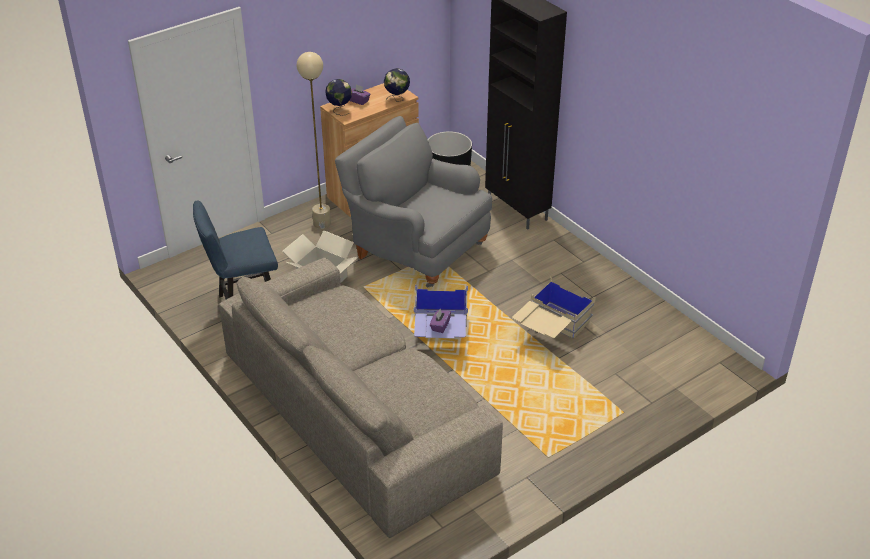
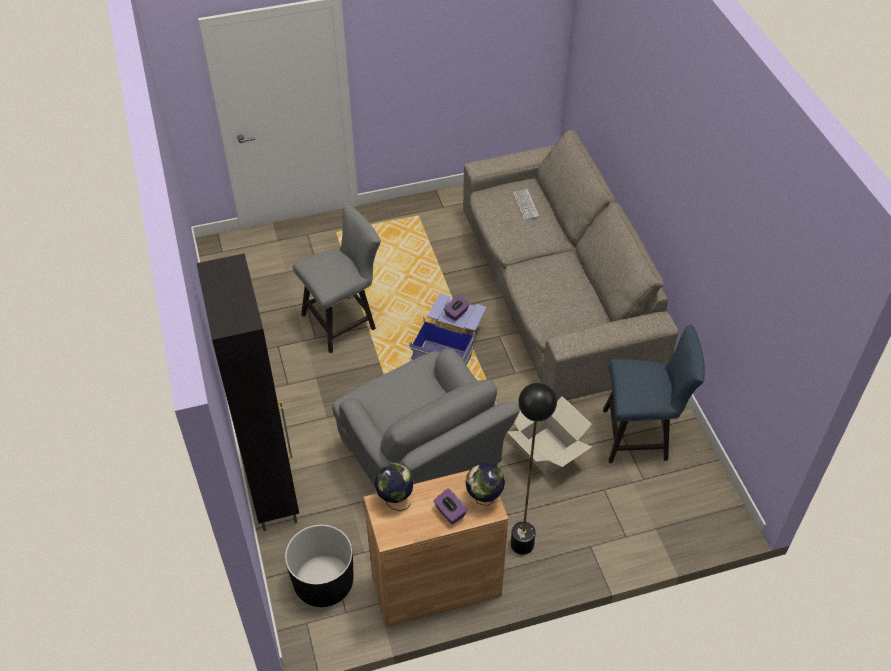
camera: 160 degrees left, 10 degrees up
beige floor lamp [297,52,331,229] -> black floor lamp [511,383,557,555]
beige storage box [512,277,596,339] -> grey chair [293,203,381,353]
none -> keyboard [513,189,539,220]

